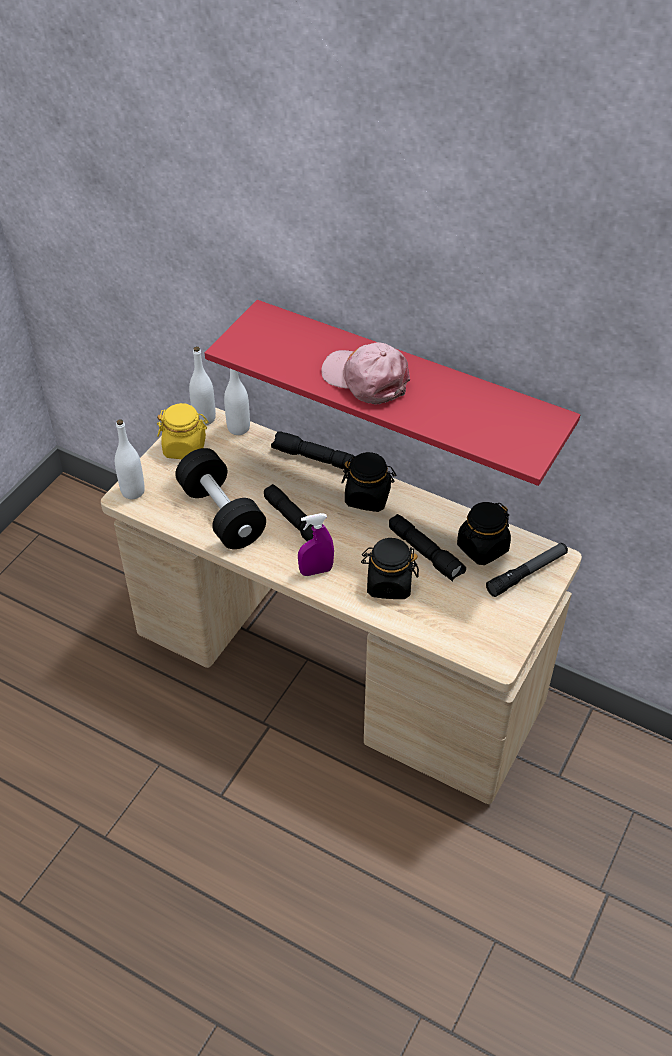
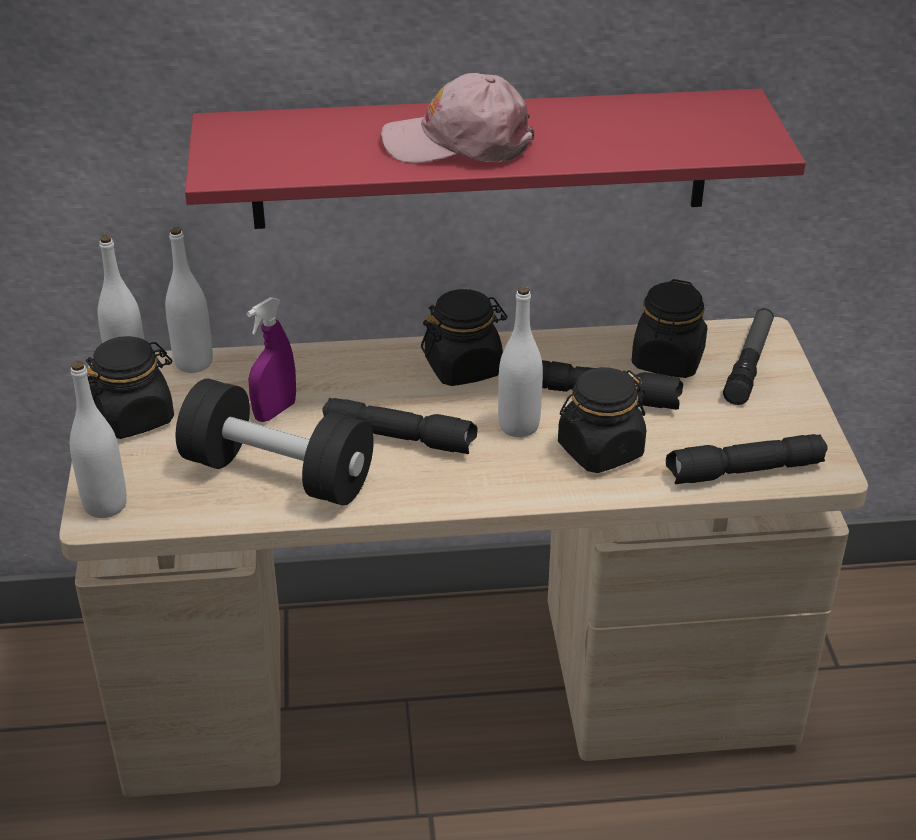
camera: 35 degrees left, 10 degrees down
yellow jar [157,403,208,459] -> black jar [86,336,174,439]
black flashlight [271,431,356,470] -> black flashlight moved to [666,434,828,484]
purple spray bottle [298,513,334,576] -> purple spray bottle moved to [247,297,296,422]
none -> white bottle [498,286,543,437]

